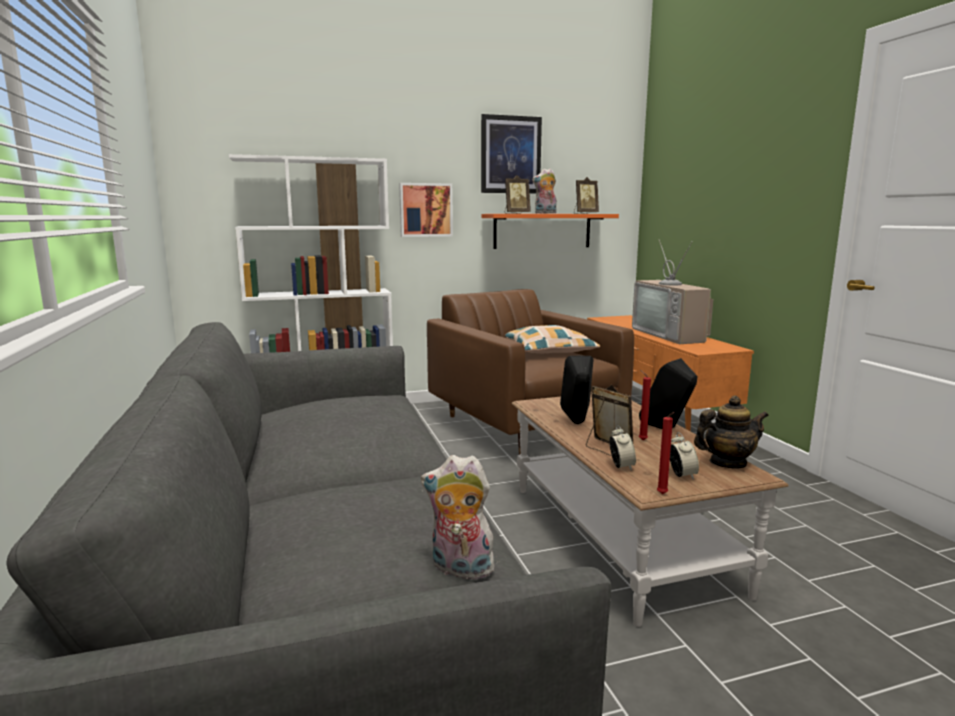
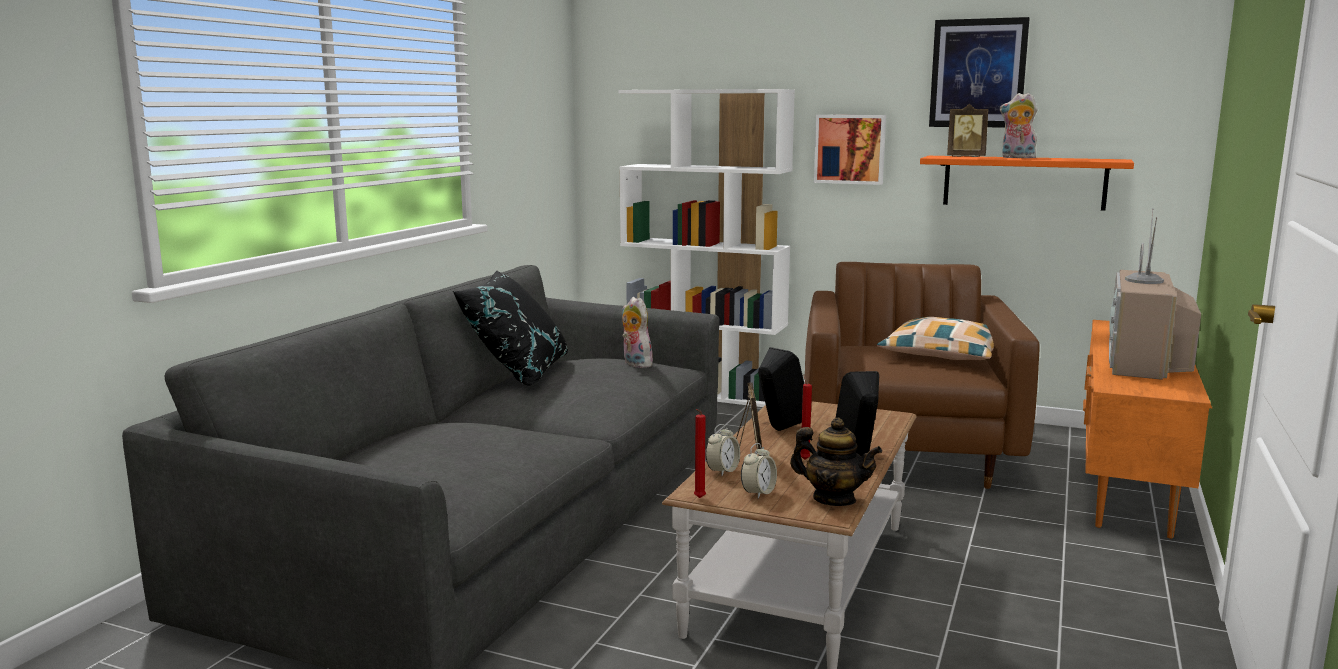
camera: 40 degrees right, 0 degrees up
plush toy [421,455,497,583] -> plush toy moved to [622,297,653,368]
picture frame [574,177,599,214] -> none
none -> black pillow [453,271,568,386]

